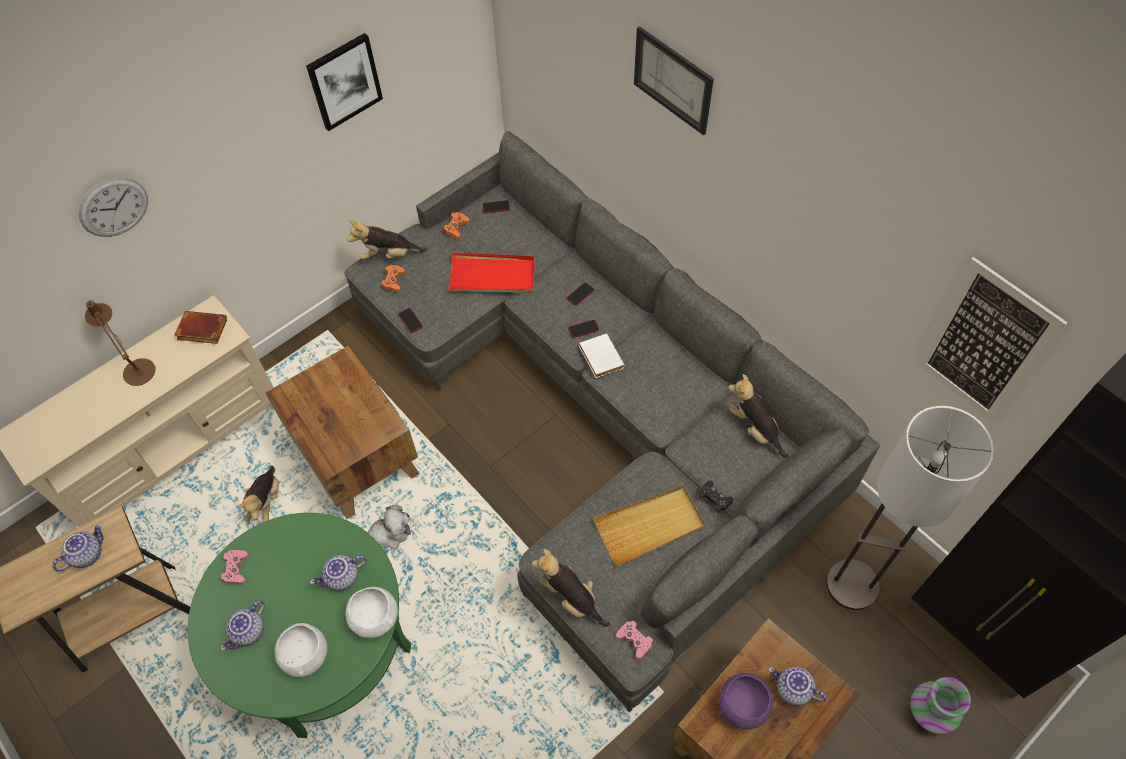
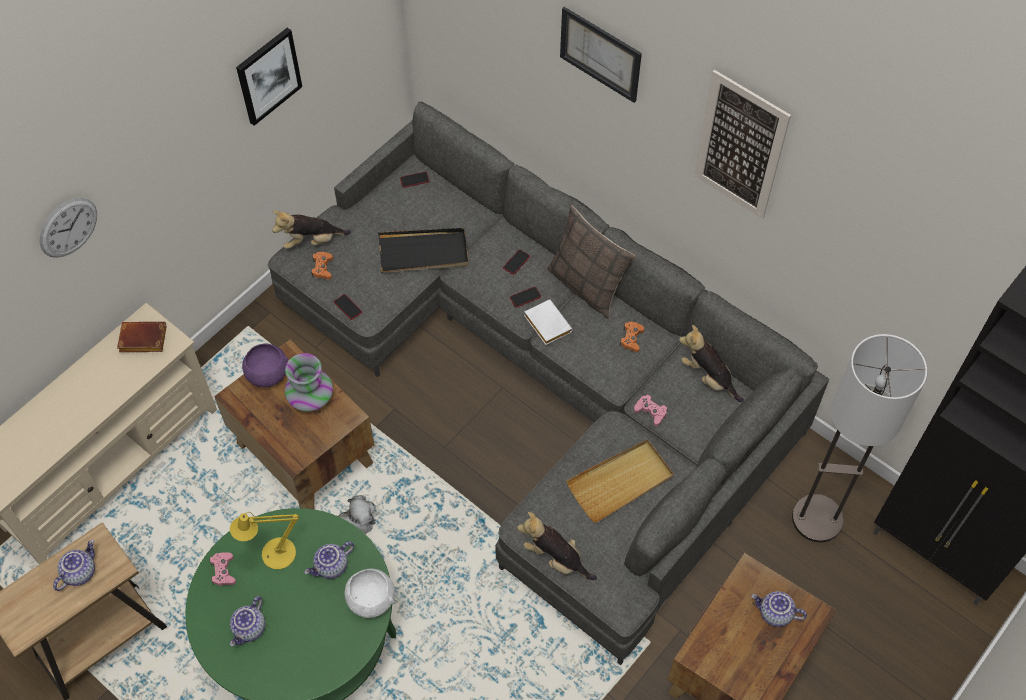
camera: 10 degrees left, 0 degrees up
brown table lamp [85,300,156,386] -> none
plush toy [240,466,279,523] -> none
white bowl [275,623,327,677] -> none
orange game controller [443,212,470,239] -> orange game controller moved to [620,322,644,352]
red tray [448,252,535,293] -> black tray [378,228,468,273]
pink game controller [616,621,653,659] -> pink game controller moved to [634,395,667,426]
black game controller [699,481,733,513] -> none
purple bowl [719,673,774,729] -> purple bowl moved to [242,344,288,387]
vase [910,677,971,734] -> vase moved to [285,353,333,412]
picture [915,257,1068,422] -> picture moved to [694,70,791,219]
none -> yellow table lamp [230,512,299,569]
none -> pillow [547,206,635,319]

